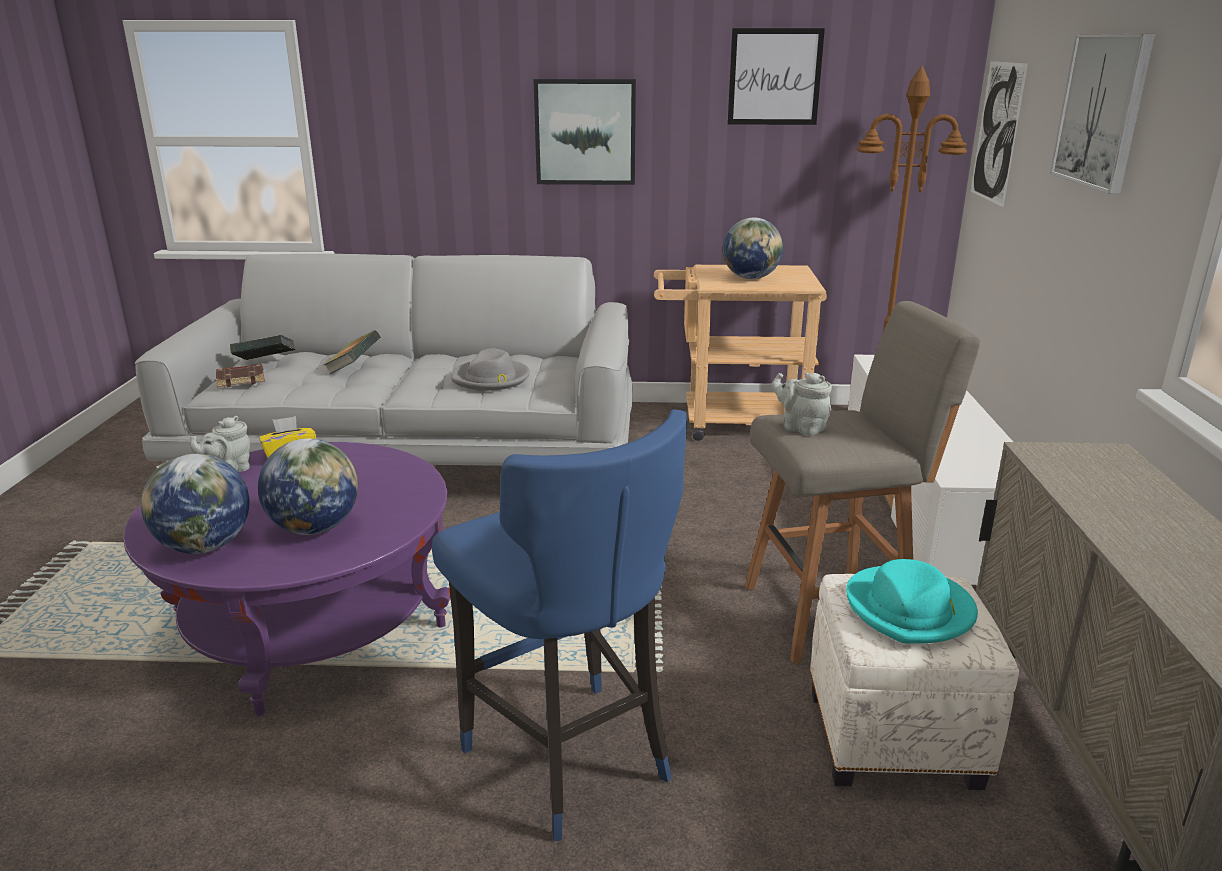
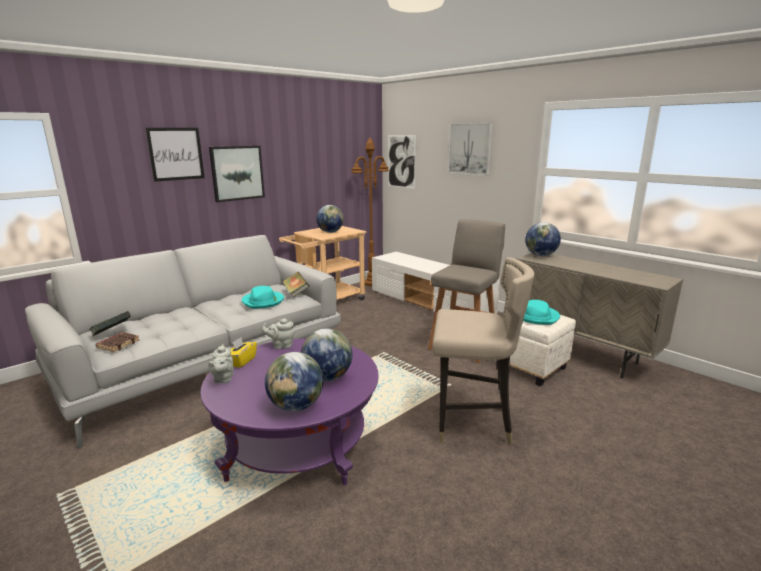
camera: 45 degrees left, 5 degrees down
book [324,330,381,374] -> book moved to [282,272,309,297]
blue stool [432,409,687,841] -> beige stool [432,257,534,445]
grey hat [451,348,530,391] -> turquoise hat [242,286,284,309]
picture [727,28,825,125] -> picture moved to [145,128,204,182]
grey teapot [772,372,832,435] -> grey teapot moved to [262,319,295,349]
none -> globe [525,222,561,256]

